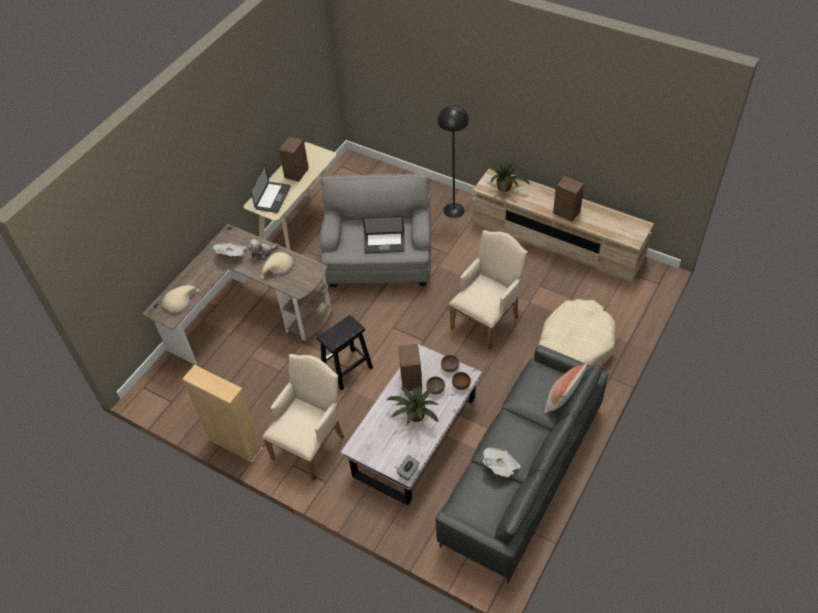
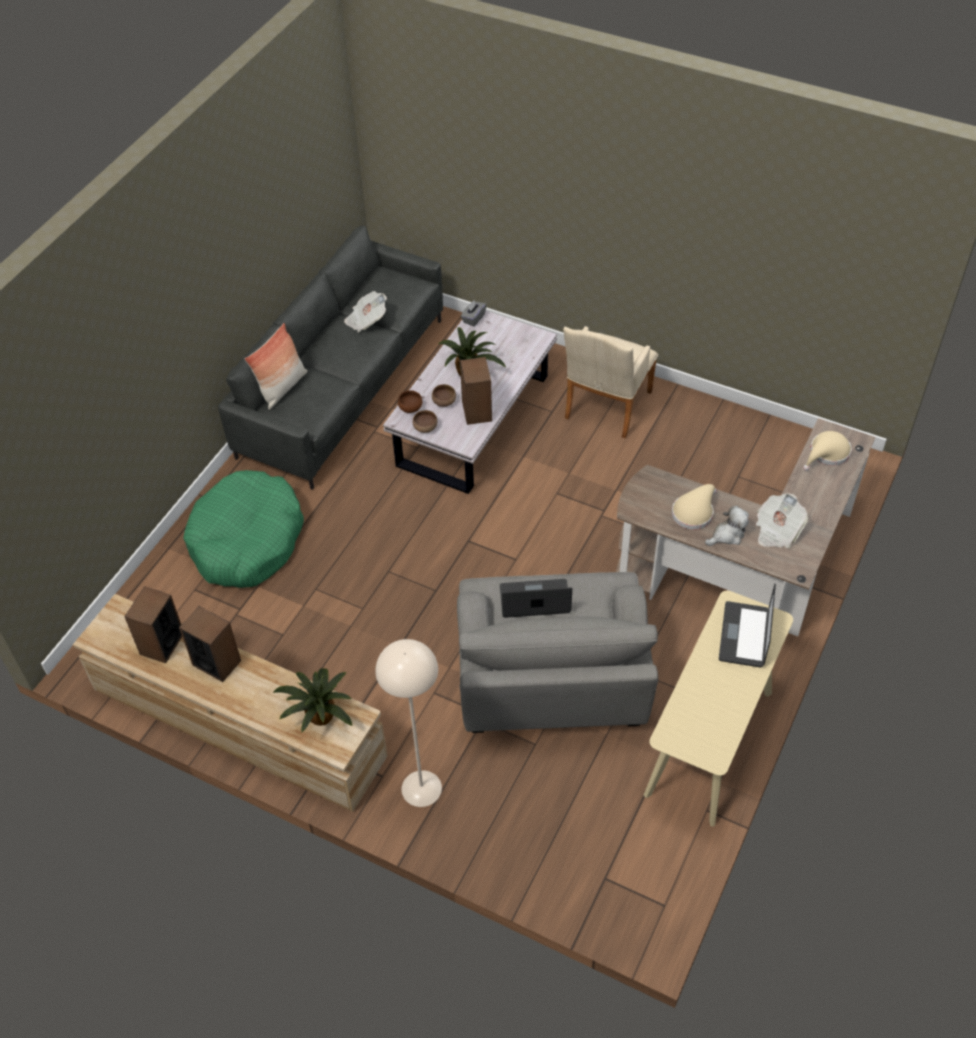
camera: 175 degrees right, 0 degrees up
beige bookcase [182,365,263,463] -> none
speaker [279,136,309,182] -> speaker moved to [124,586,182,663]
black stool [317,315,373,391] -> none
black floor lamp [437,105,469,218] -> beige floor lamp [375,639,442,807]
beige armchair [449,230,527,350] -> none
beige dog bed [538,299,616,366] -> green dog bed [184,470,304,588]

